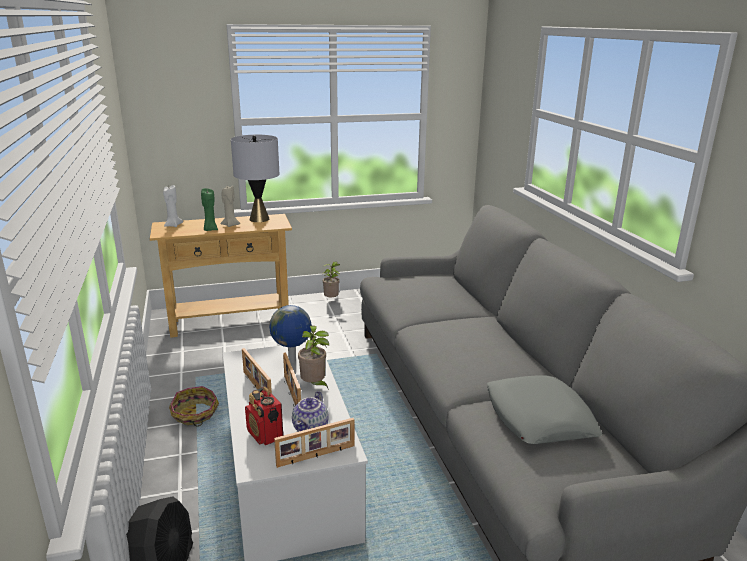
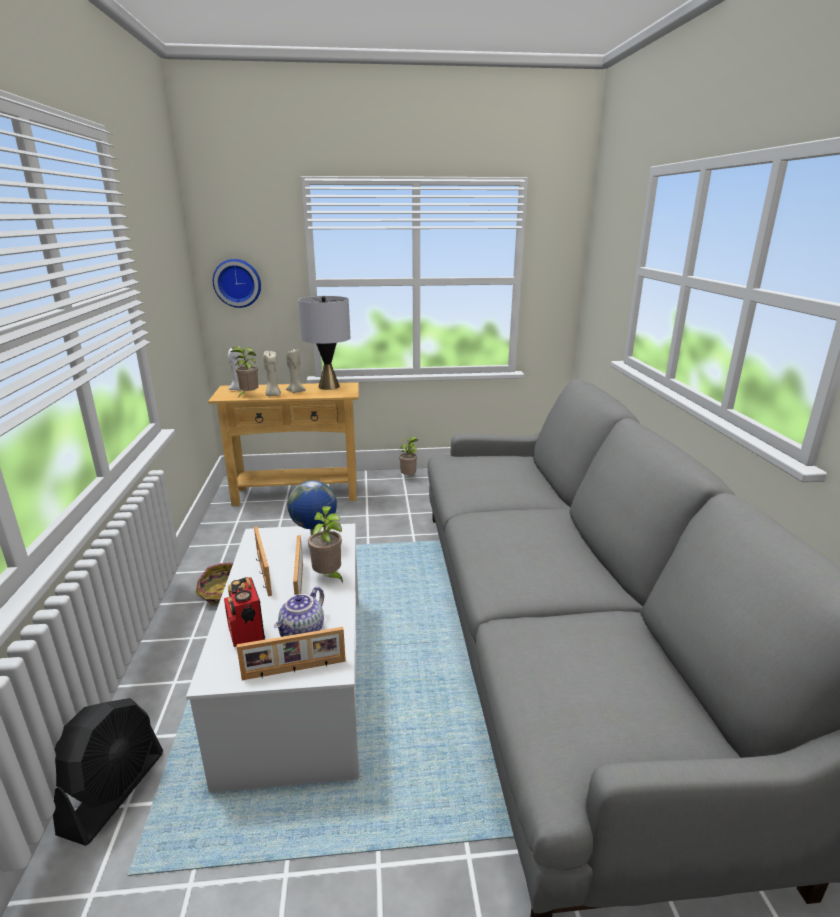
camera: 10 degrees right, 0 degrees up
green candle [201,188,218,231] -> beige candle [263,351,281,396]
grey pillow [487,375,602,444] -> none
none -> wall clock [213,259,261,308]
none -> potted plant [230,347,259,398]

